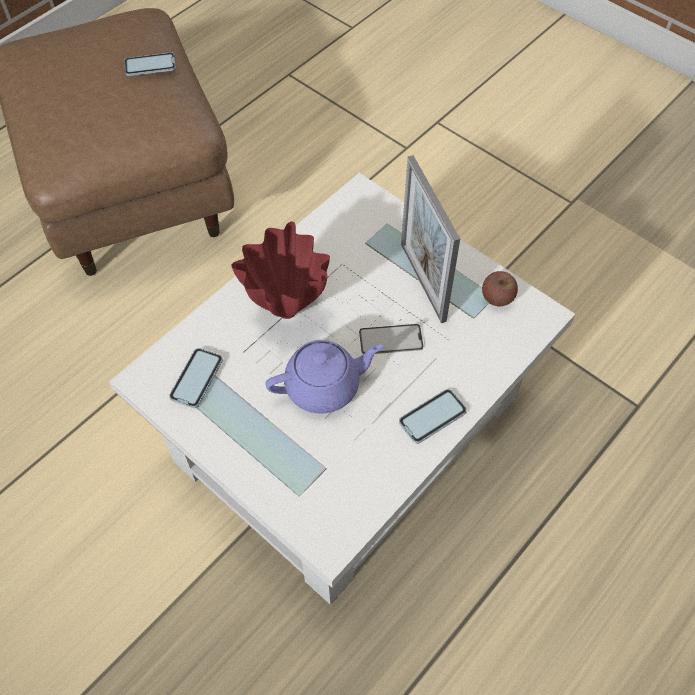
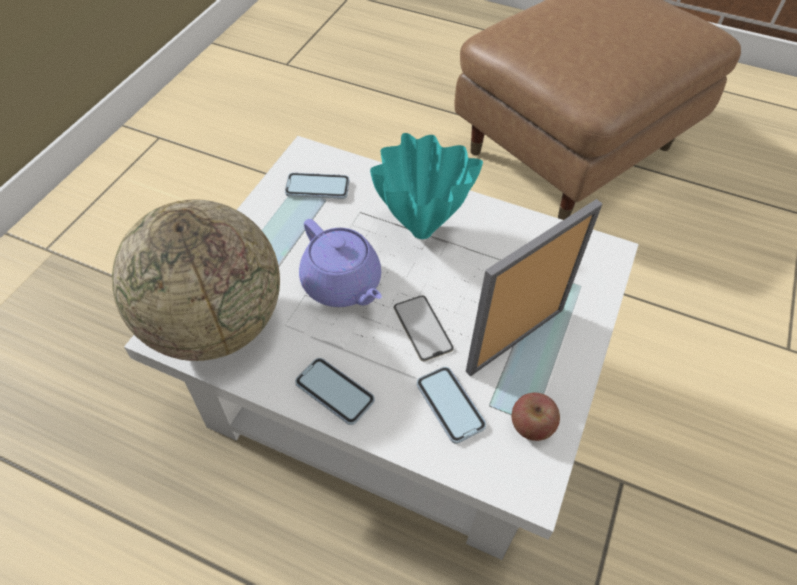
camera: 70 degrees right, 5 degrees down
phone [124,52,176,76] -> phone moved to [417,367,486,444]
red vase [231,221,330,319] -> turquoise vase [370,133,483,239]
none -> globe [112,199,280,361]

